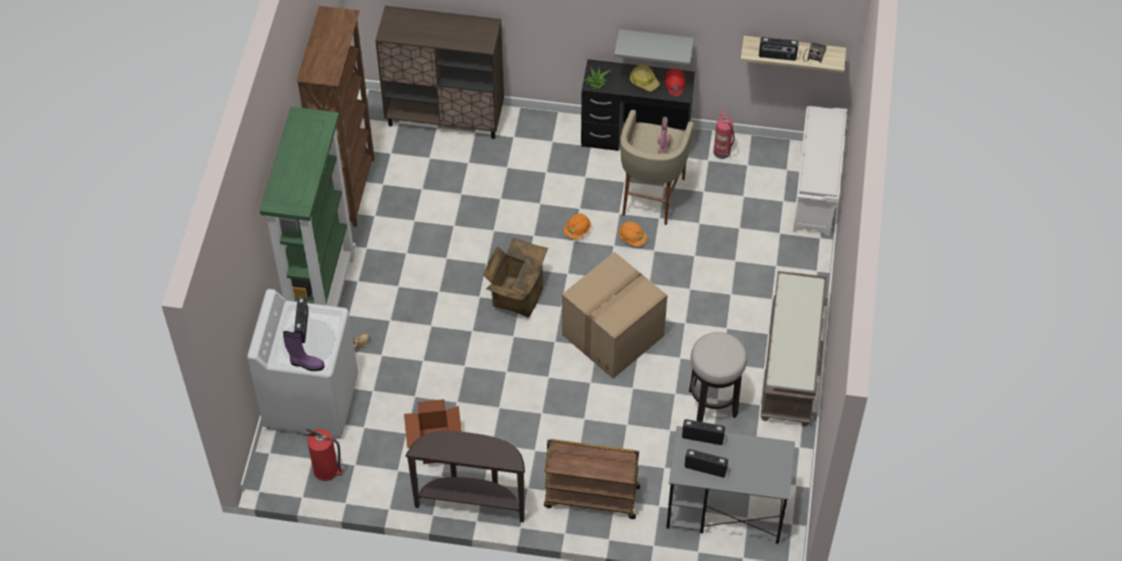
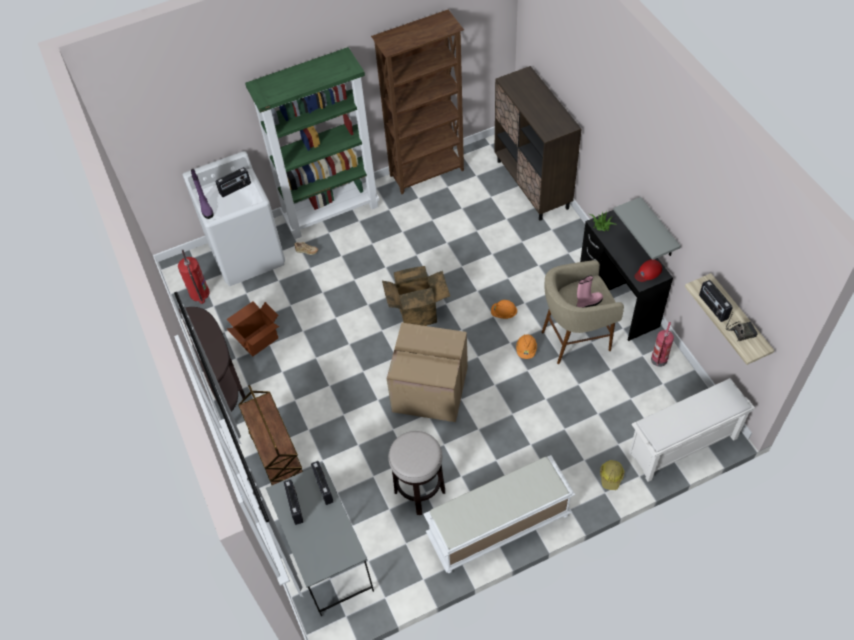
camera: 60 degrees right, 0 degrees up
hard hat [630,65,660,91] -> hard hat moved to [600,460,625,490]
brown bench [760,271,827,426] -> white bench [424,455,575,573]

